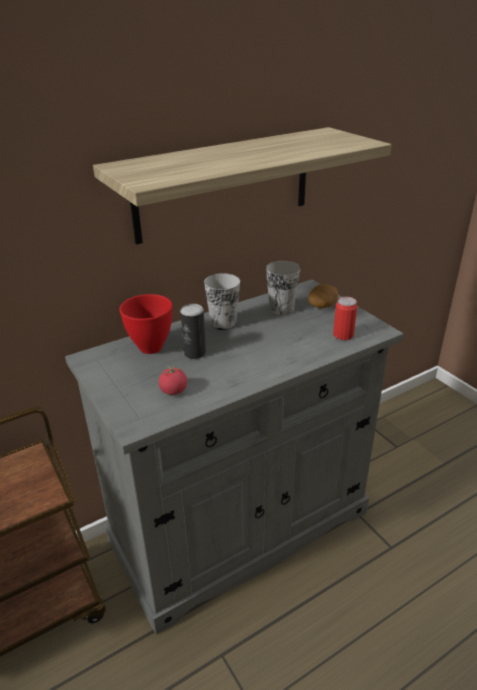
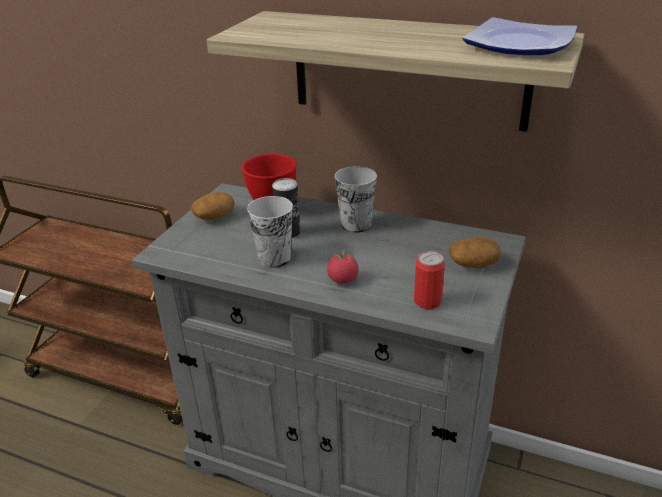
camera: 55 degrees right, 0 degrees up
tomato [159,365,187,395] -> tomato moved to [327,250,359,284]
cup [266,261,301,315] -> cup moved to [247,196,293,268]
none -> potato [191,192,235,220]
none -> plate [463,17,577,55]

